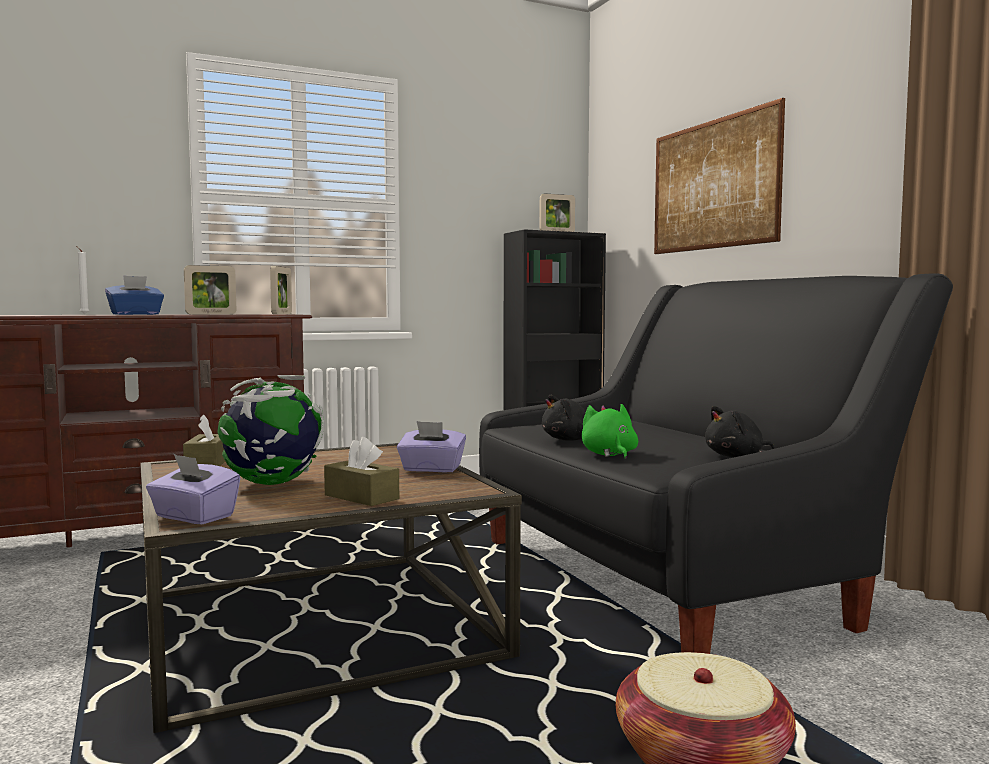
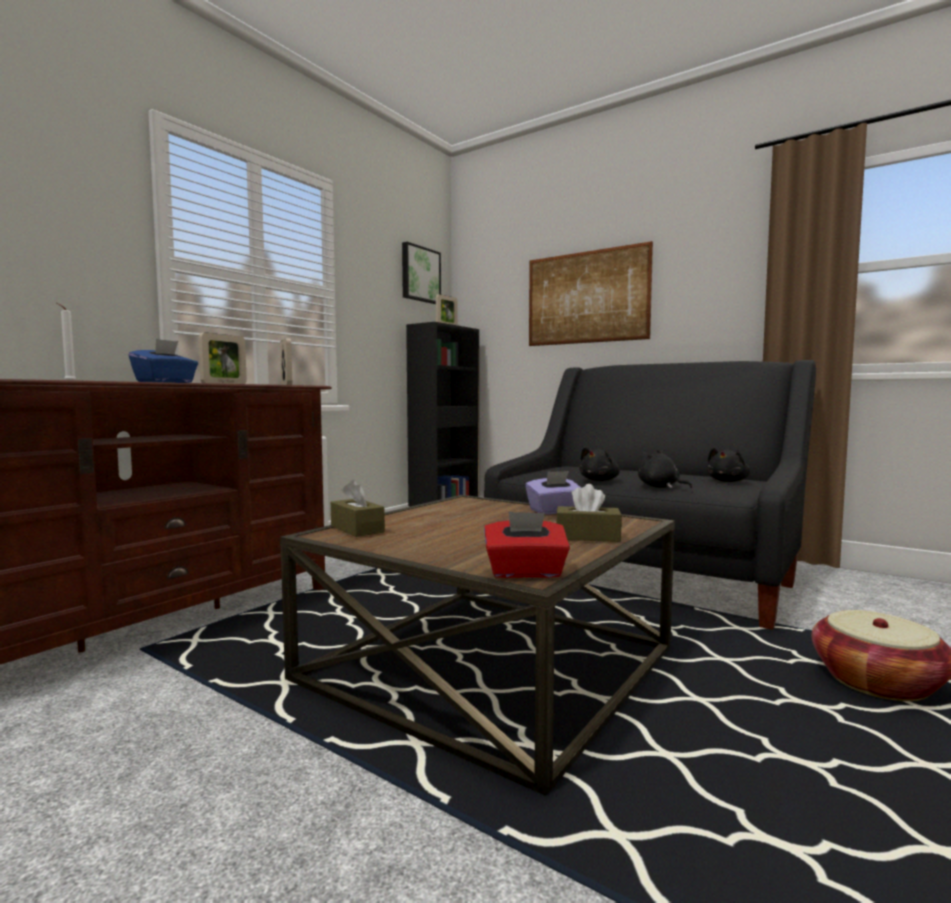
camera: 30 degrees left, 0 degrees up
purple tissue box [146,454,240,524] -> red tissue box [484,512,570,578]
globe [217,375,325,485] -> none
green plush toy [582,404,638,459] -> black plush toy [638,450,692,488]
none -> picture [402,242,441,304]

